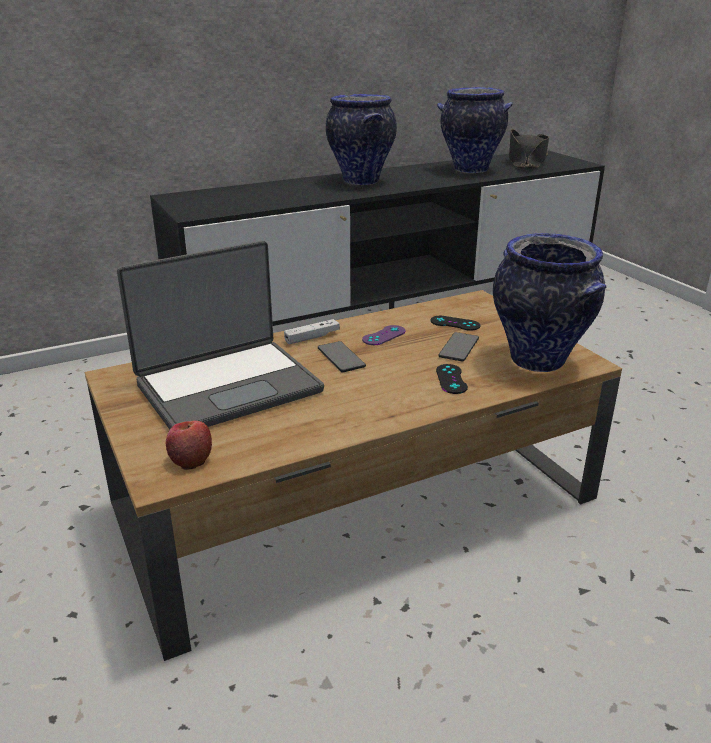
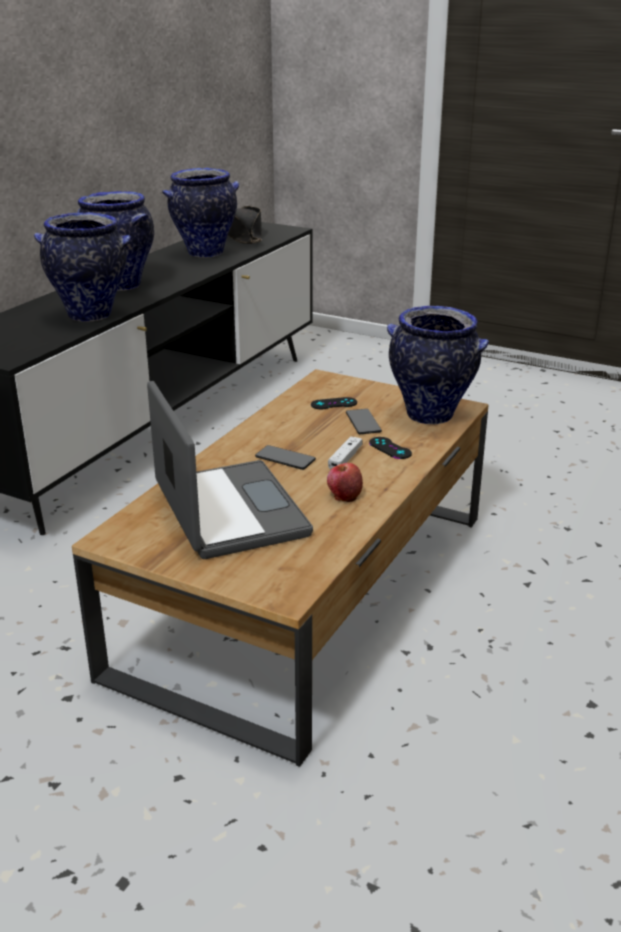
camera: 35 degrees left, 0 degrees up
laptop [117,241,324,430] -> laptop turned 45 degrees counterclockwise [147,381,313,559]
apple [166,421,212,470] -> apple moved to [327,463,363,502]
white game controller [284,319,340,344] -> white game controller moved to [328,436,362,469]
purple game controller [362,325,405,345] -> none
none -> vase [34,212,131,322]

